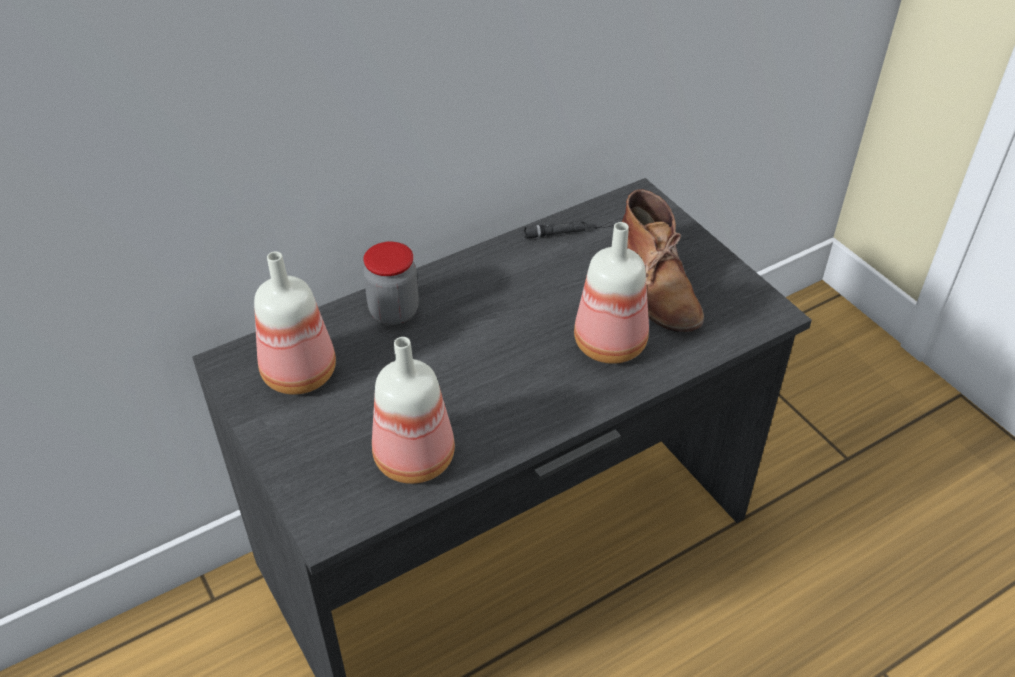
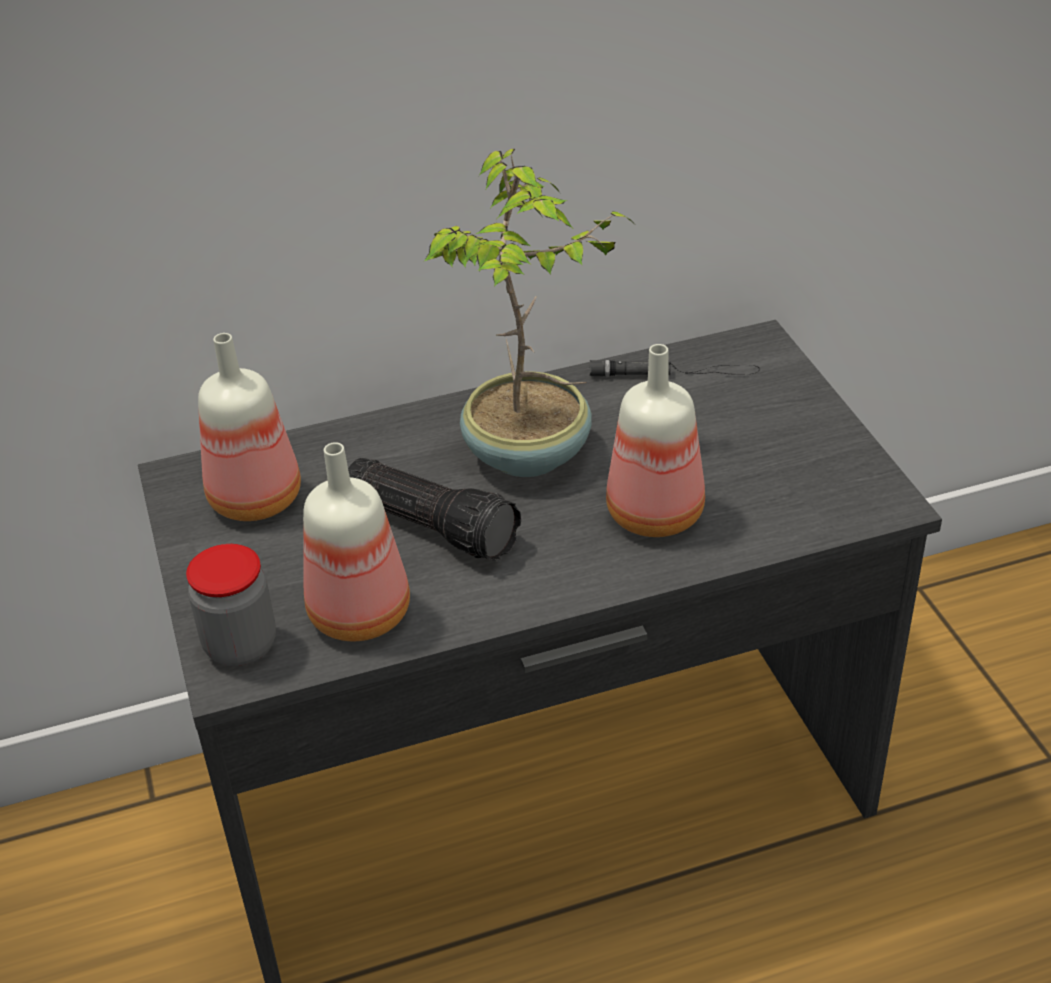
camera: 15 degrees right, 5 degrees down
jar [363,241,419,325] -> jar moved to [186,544,276,666]
brown boot [622,189,704,332] -> none
none -> flashlight [348,458,521,561]
none -> potted plant [423,149,633,477]

